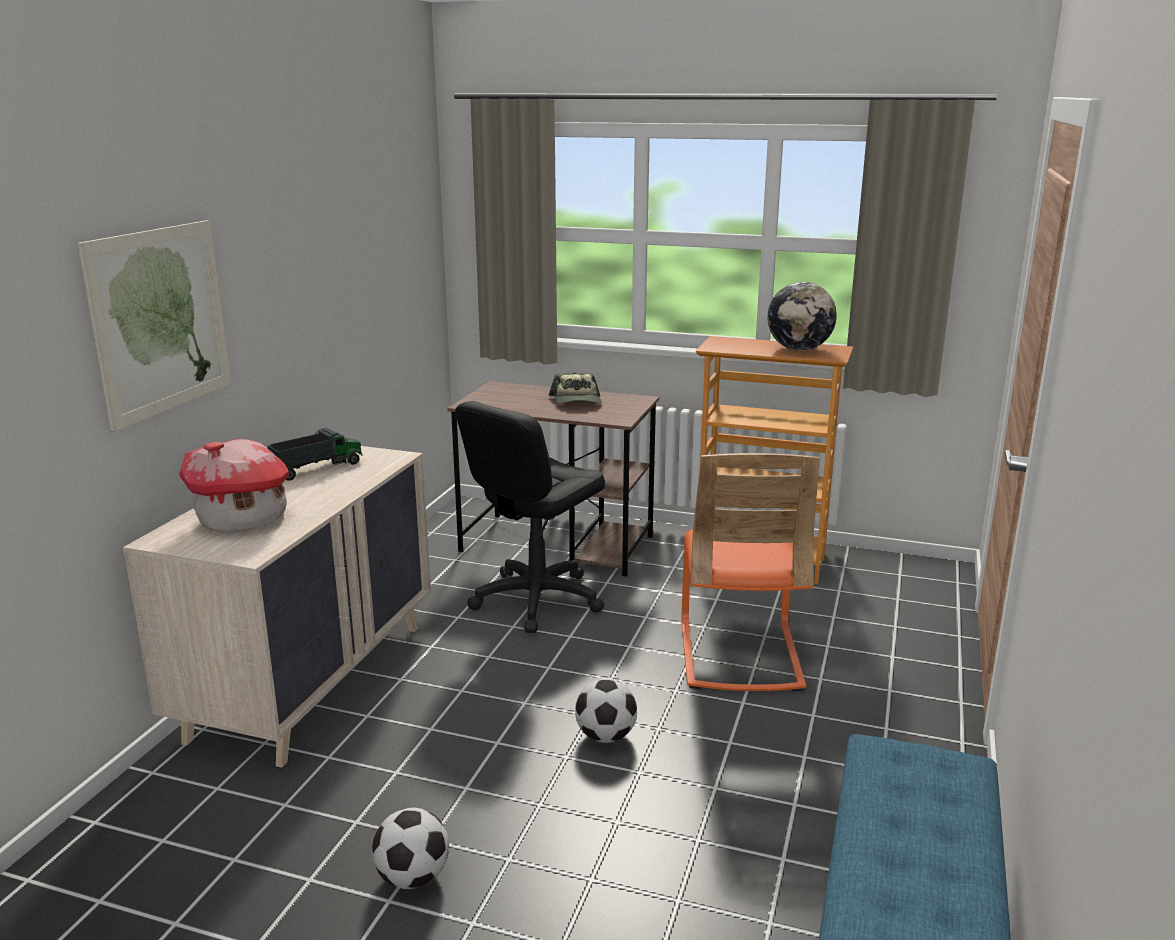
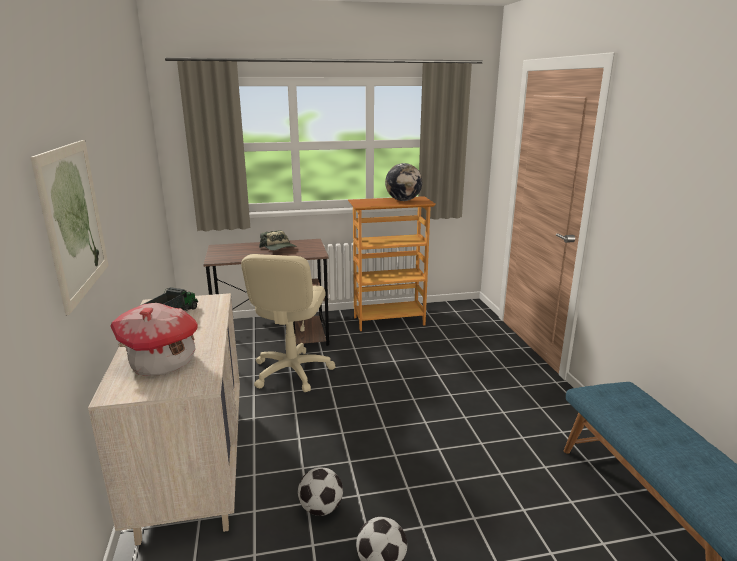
camera: 30 degrees left, 0 degrees up
black office chair [455,401,605,633] -> beige office chair [241,254,336,392]
football [575,679,637,743] -> football moved to [298,467,343,516]
orange chair [682,453,820,691] -> none

